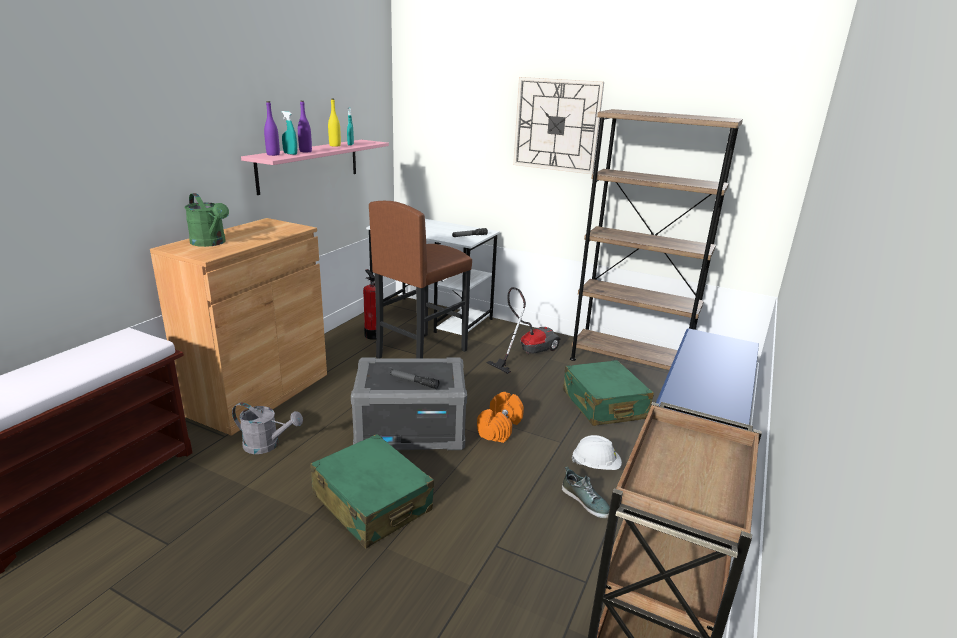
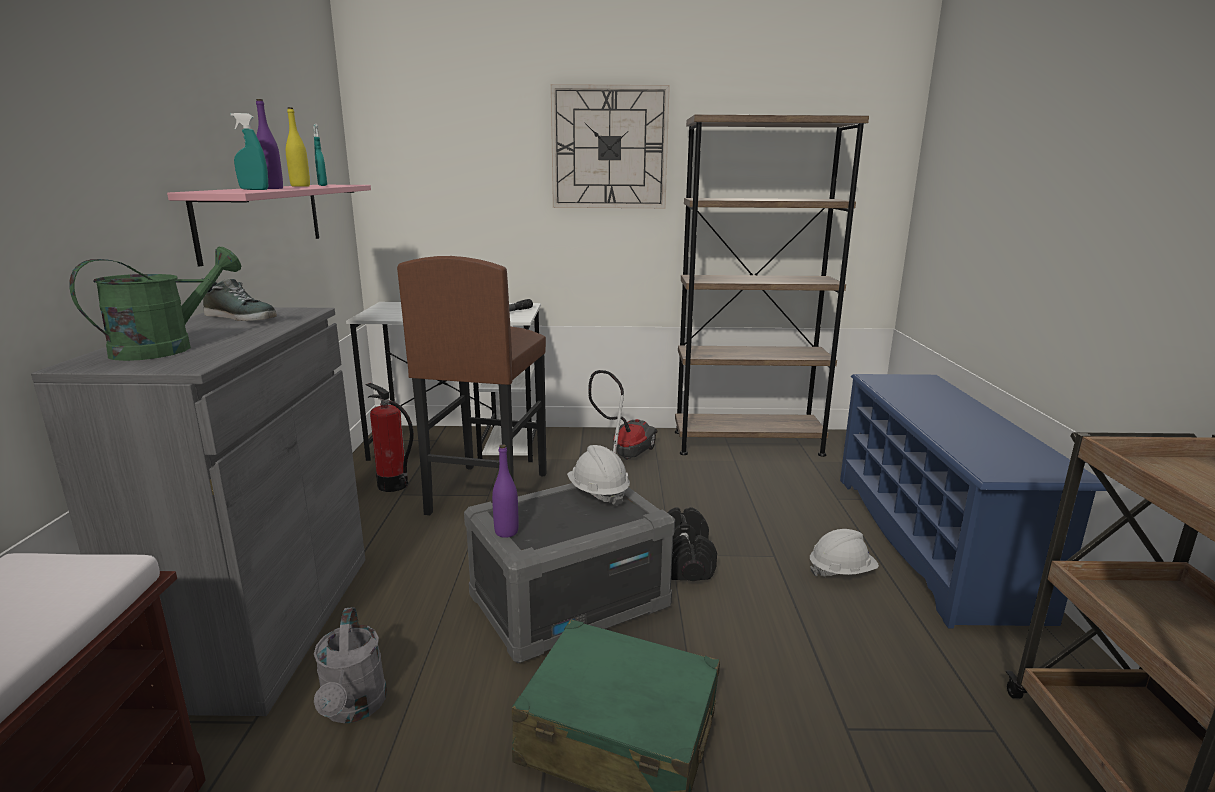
camera: 25 degrees left, 5 degrees down
brown cabinet [150,218,327,436] -> grey cabinet [31,307,366,716]
green watering can [185,193,229,247] -> green watering can turned 75 degrees counterclockwise [69,247,241,361]
grey watering can [232,402,303,454] -> grey watering can turned 90 degrees clockwise [314,607,387,723]
purple bottle [264,101,280,156] -> purple bottle moved to [492,444,518,538]
flashlight [390,369,439,389] -> none
orange dumbbell [477,392,524,443] -> black dumbbell [667,507,717,581]
shoe [562,466,610,518] -> shoe moved to [202,278,277,321]
green suitcase [563,360,654,426] -> none
none -> white hard hat [567,445,630,506]

